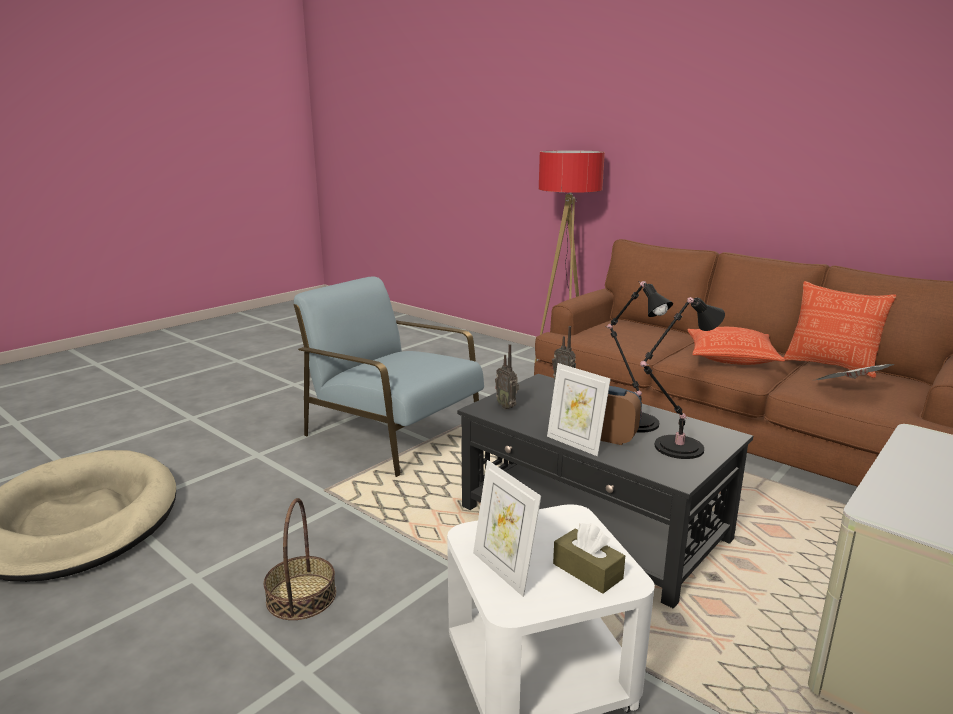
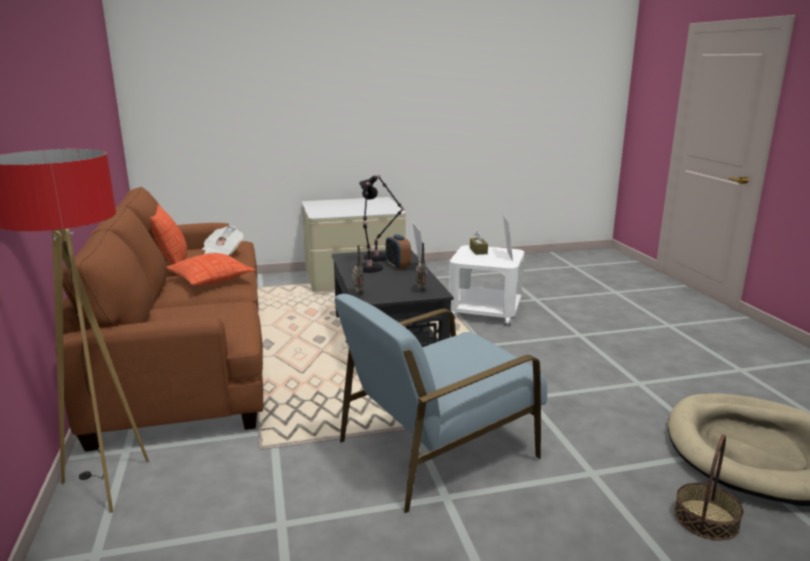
camera: 145 degrees left, 0 degrees up
basket [264,498,336,620] -> basket moved to [674,434,744,540]
blue armchair [293,277,484,477] -> blue armchair turned 75 degrees clockwise [335,294,547,513]

